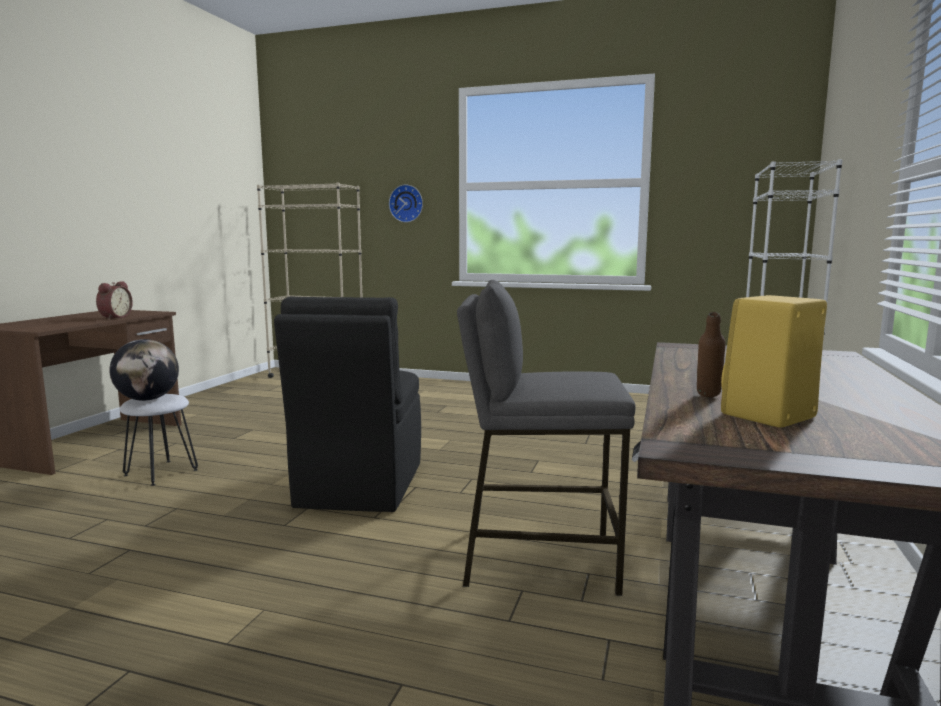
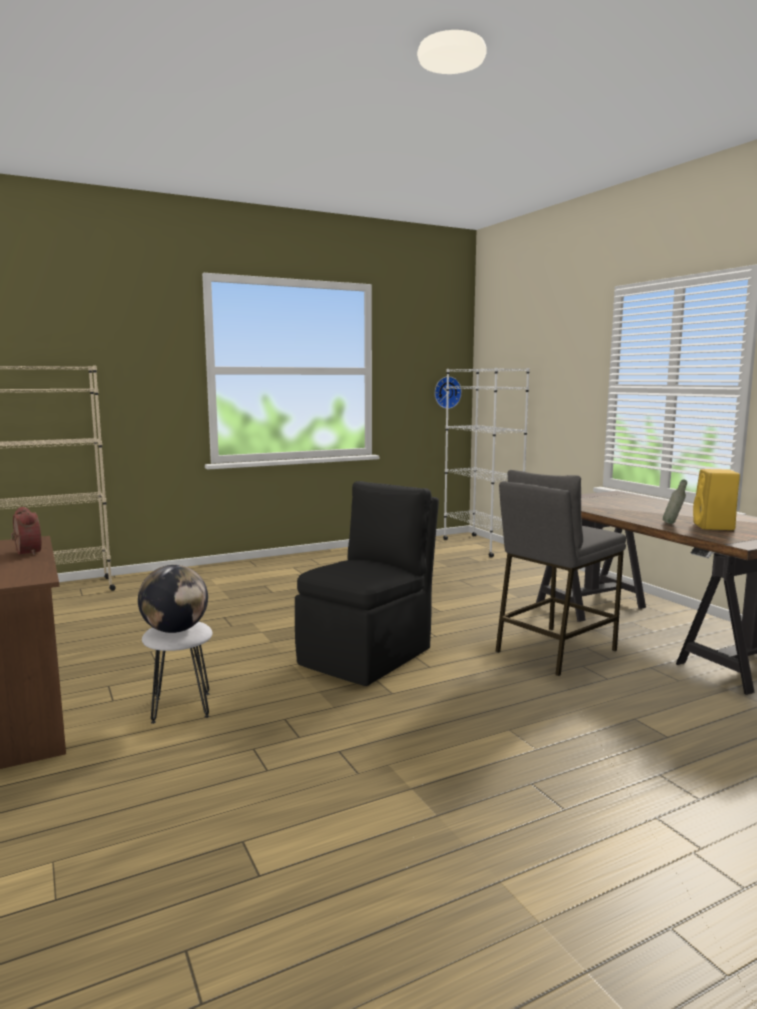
camera: 45 degrees left, 0 degrees up
black chair [274,296,421,512] -> black chair turned 105 degrees counterclockwise [295,481,439,686]
wall clock [389,185,423,223] -> wall clock moved to [435,376,462,409]
brown bottle [697,312,726,398] -> grey bottle [663,480,687,524]

